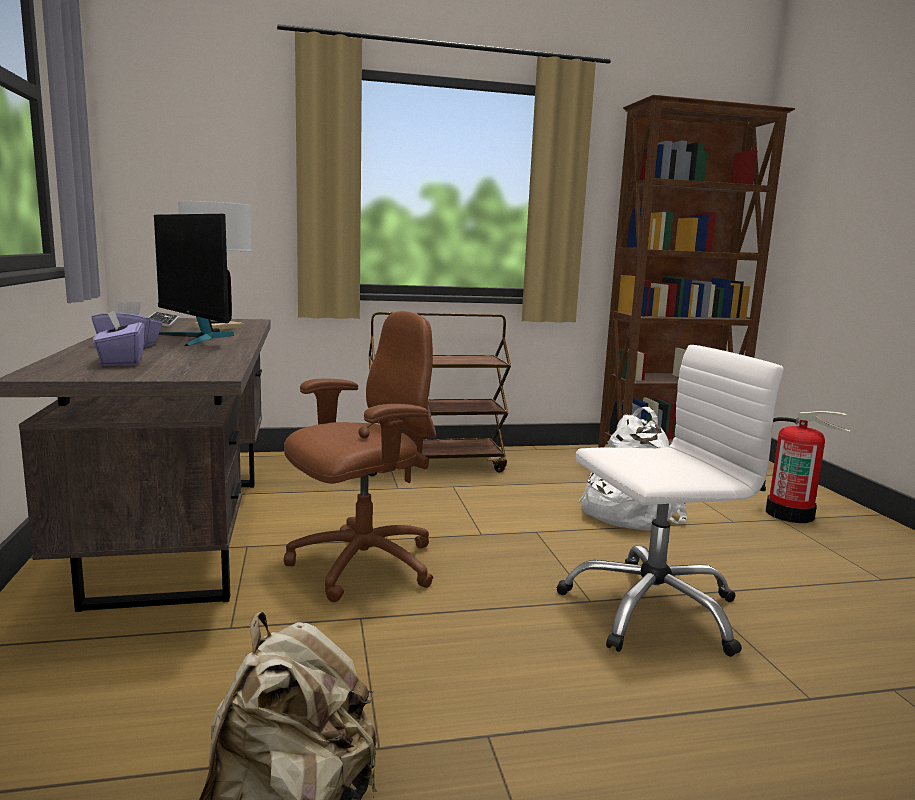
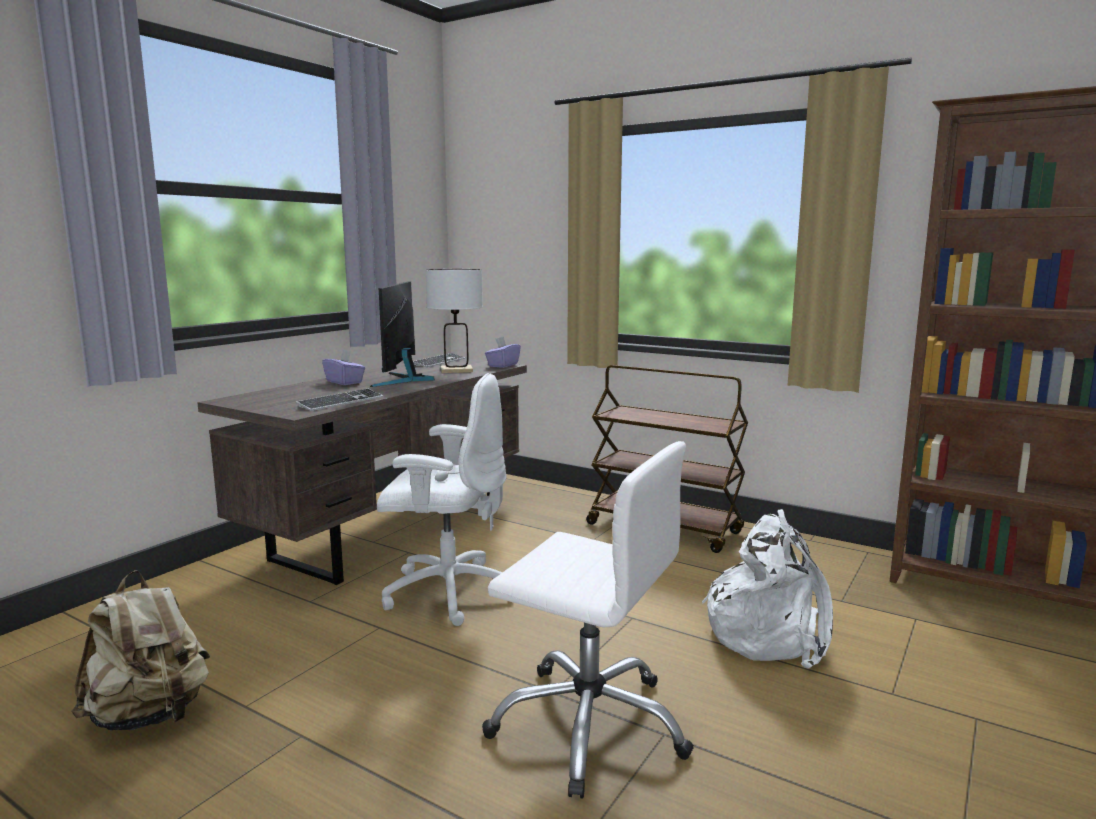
camera: 45 degrees right, 0 degrees up
purple tissue box [93,310,144,366] -> purple tissue box moved to [485,336,521,368]
brown office chair [283,311,436,602] -> white office chair [377,373,507,626]
fire extinguisher [760,411,850,523] -> none
none -> keyboard [296,389,383,411]

